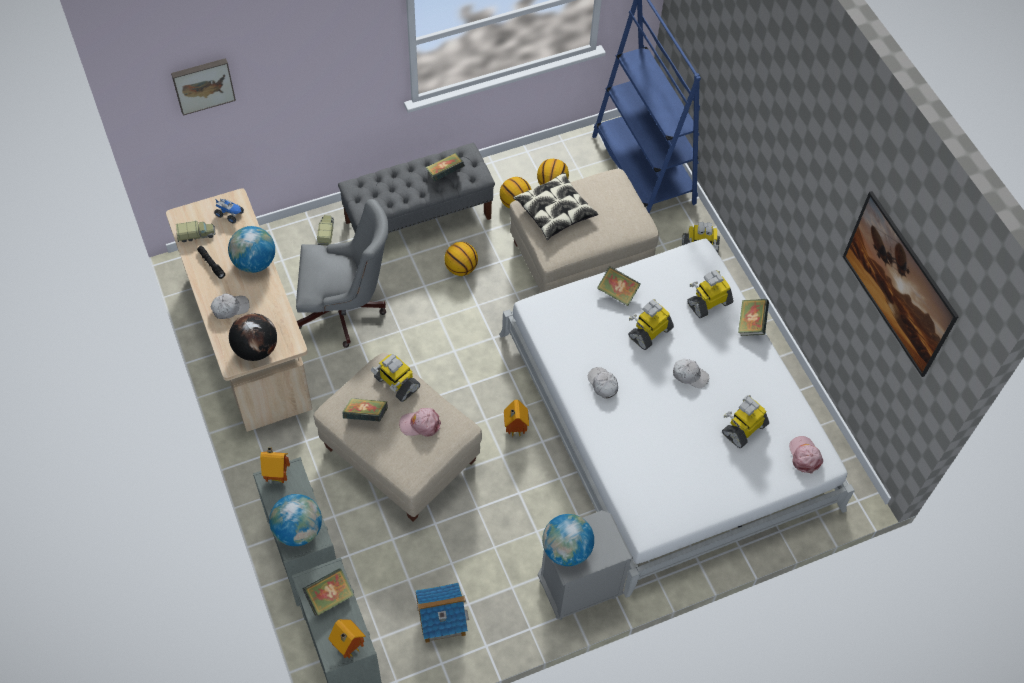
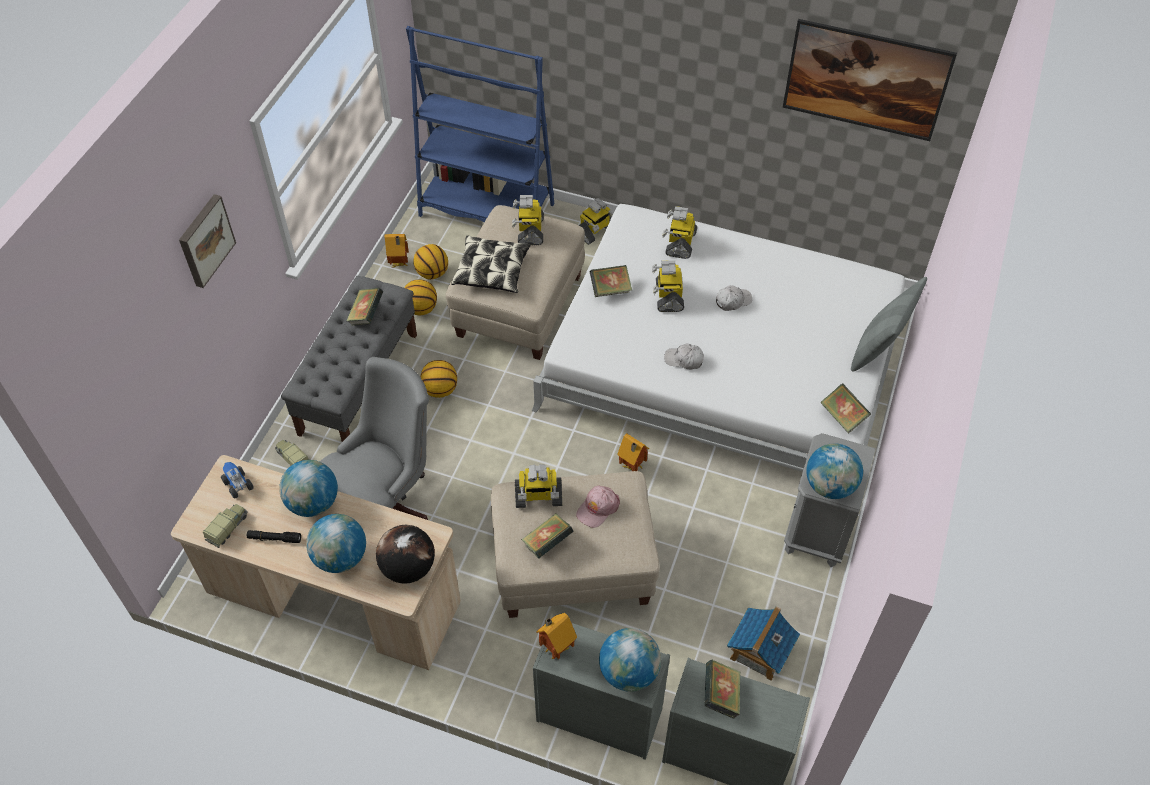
camera: 45 degrees left, 5 degrees down
picture [171,58,236,115] -> picture moved to [179,194,236,288]
white cap [211,293,250,319] -> globe [306,514,366,573]
toy truck [214,199,244,224] -> toy truck turned 105 degrees counterclockwise [221,462,254,499]
toy house [328,619,365,658] -> toy house moved to [385,234,409,267]
toy robot [722,395,769,448] -> toy robot moved to [512,195,544,245]
book [738,299,769,336] -> book moved to [820,383,871,434]
pink cap [789,436,823,473] -> none
none -> grey pillow [851,277,927,372]

